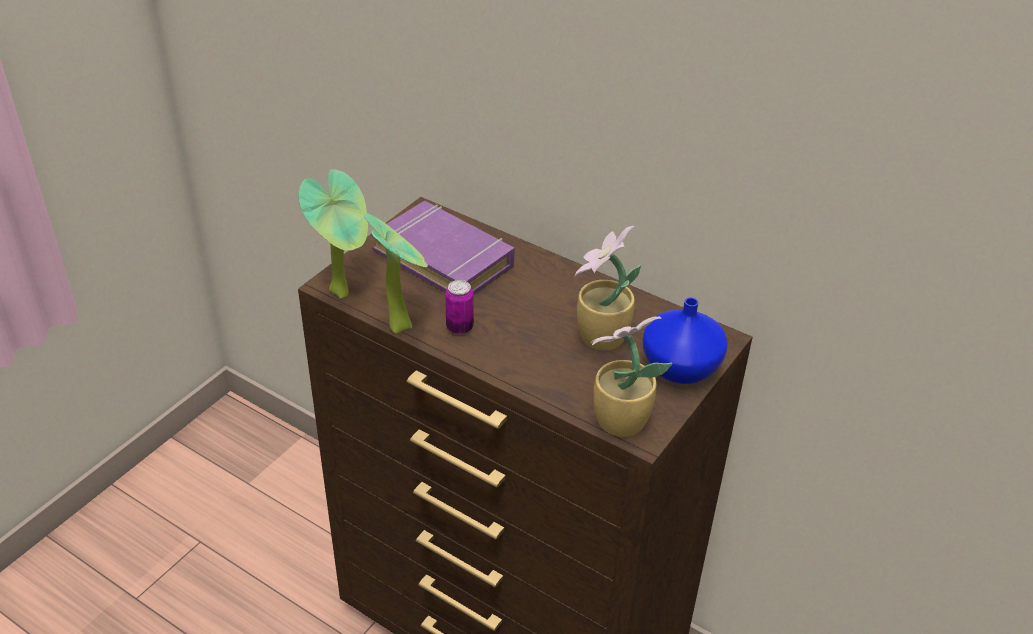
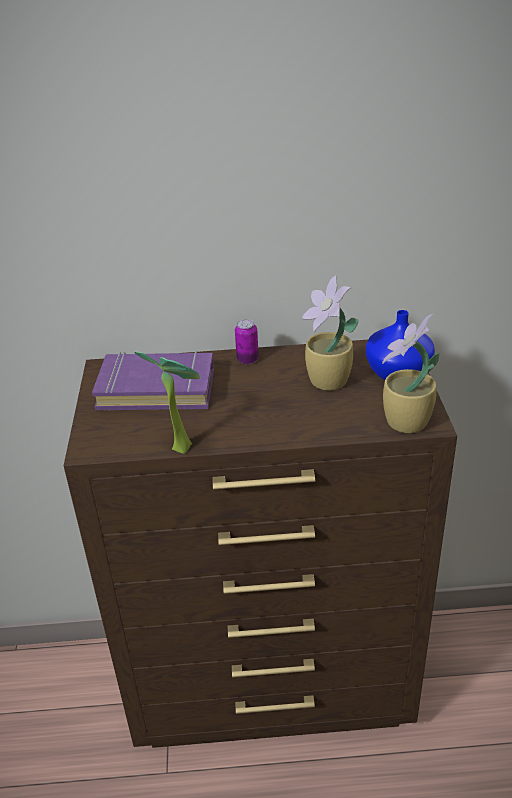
camera: 35 degrees left, 5 degrees down
potted plant [298,169,368,299] -> none
can [445,280,474,334] -> can moved to [235,319,259,364]

